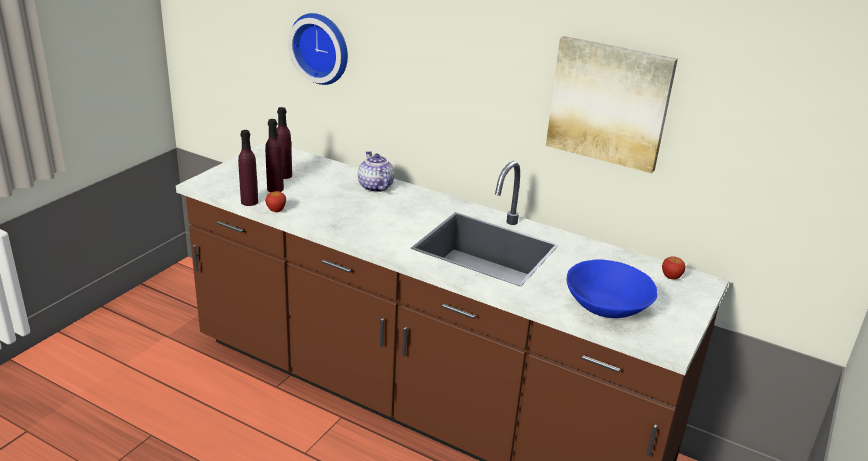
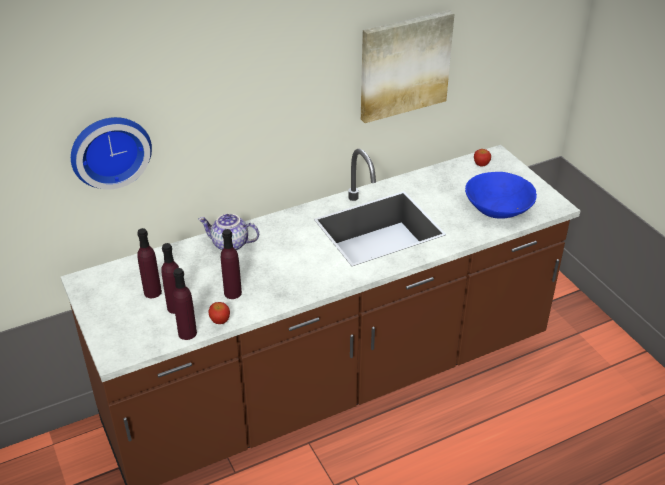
camera: 55 degrees left, 10 degrees up
none -> purple bottle [221,229,242,299]

